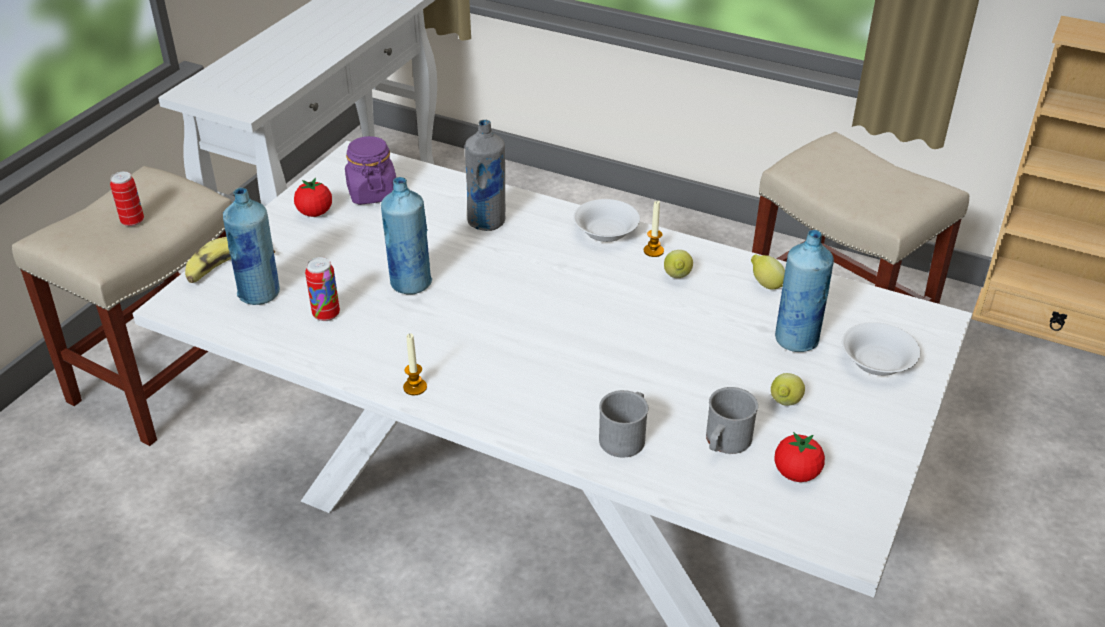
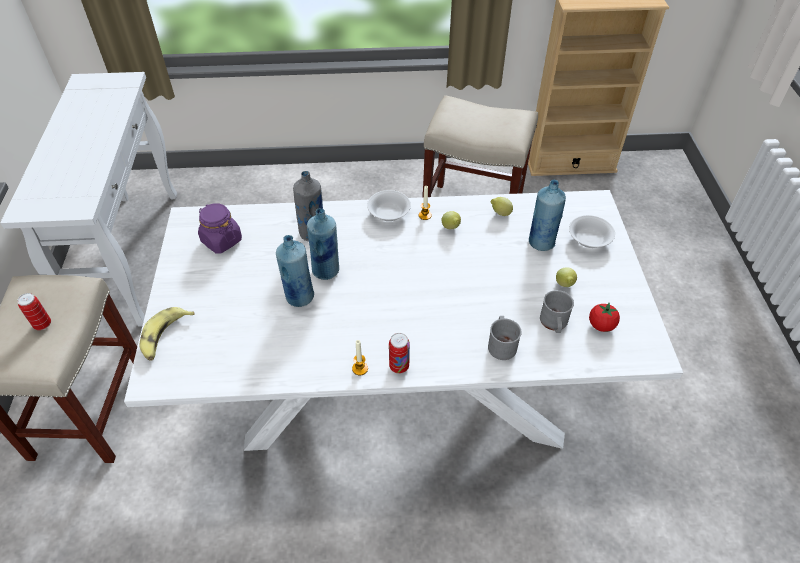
camera: 30 degrees left, 10 degrees up
blue bottle [223,188,280,305] -> blue bottle moved to [307,208,339,280]
tomato [294,178,332,217] -> none
can [305,257,340,321] -> can moved to [389,333,410,374]

